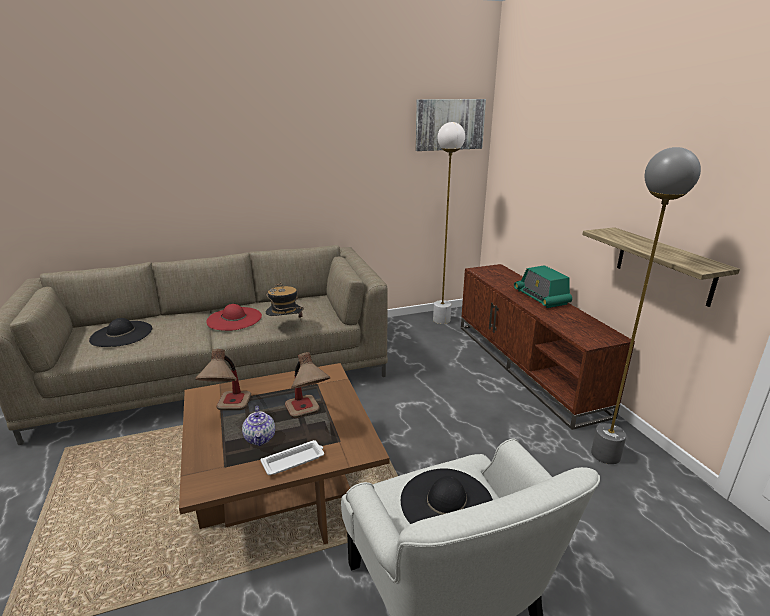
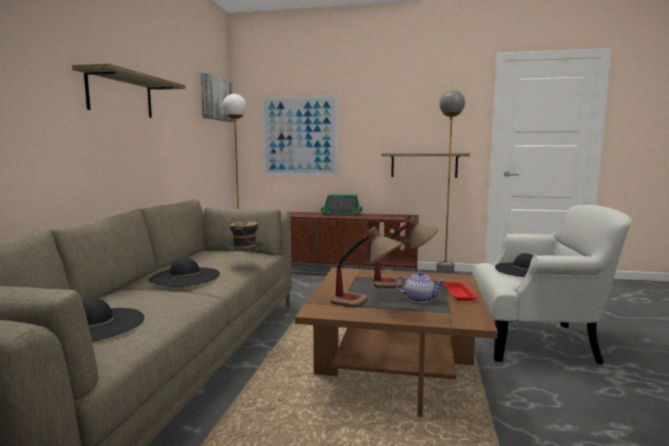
camera: 60 degrees left, 15 degrees down
red hat [206,304,262,331] -> black hat [149,258,220,287]
white tray [261,440,324,475] -> red tray [443,282,478,301]
none -> shelf [72,64,186,118]
none -> picture [261,96,338,176]

